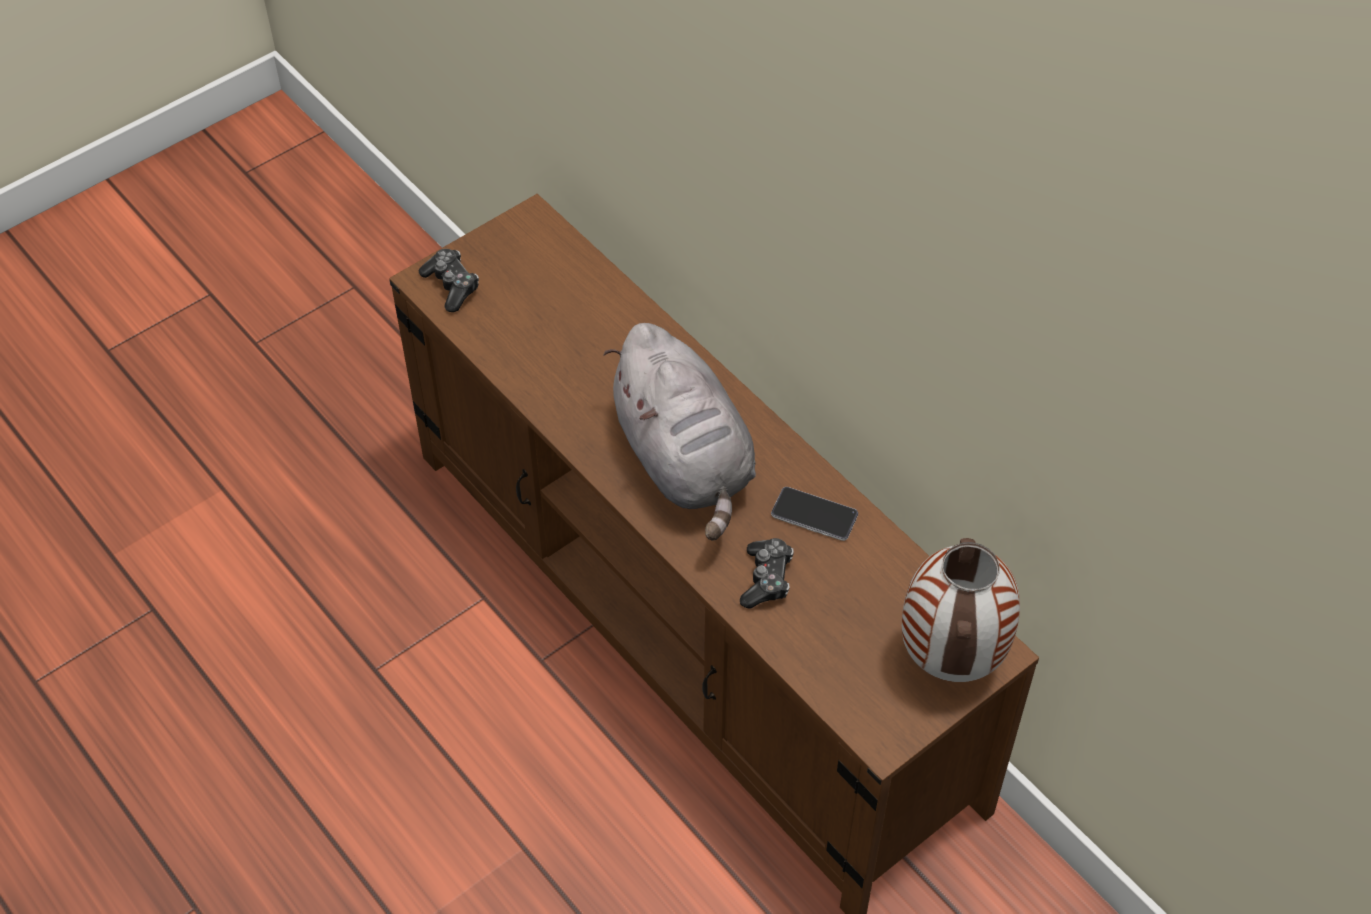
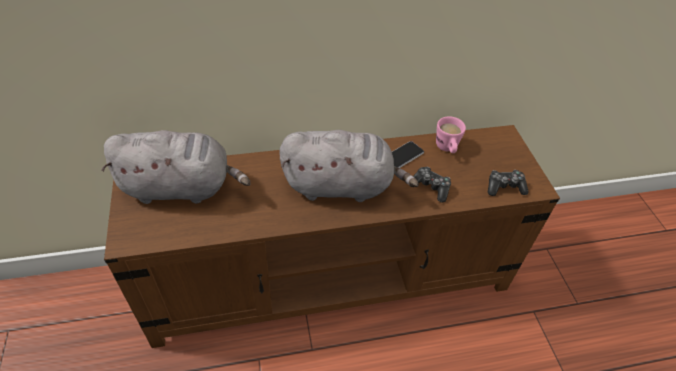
camera: 65 degrees left, 5 degrees down
game controller [419,249,479,312] -> game controller moved to [488,170,528,196]
vase [902,538,1020,682] -> none
none -> grey plush toy [102,130,251,204]
none -> pink mug [436,116,466,153]

